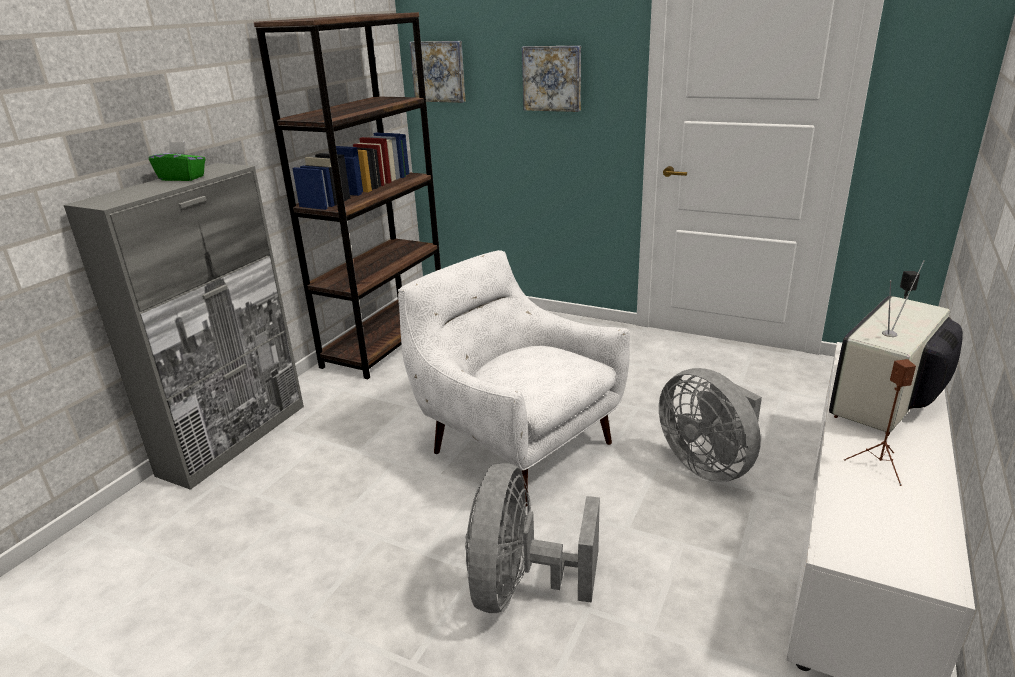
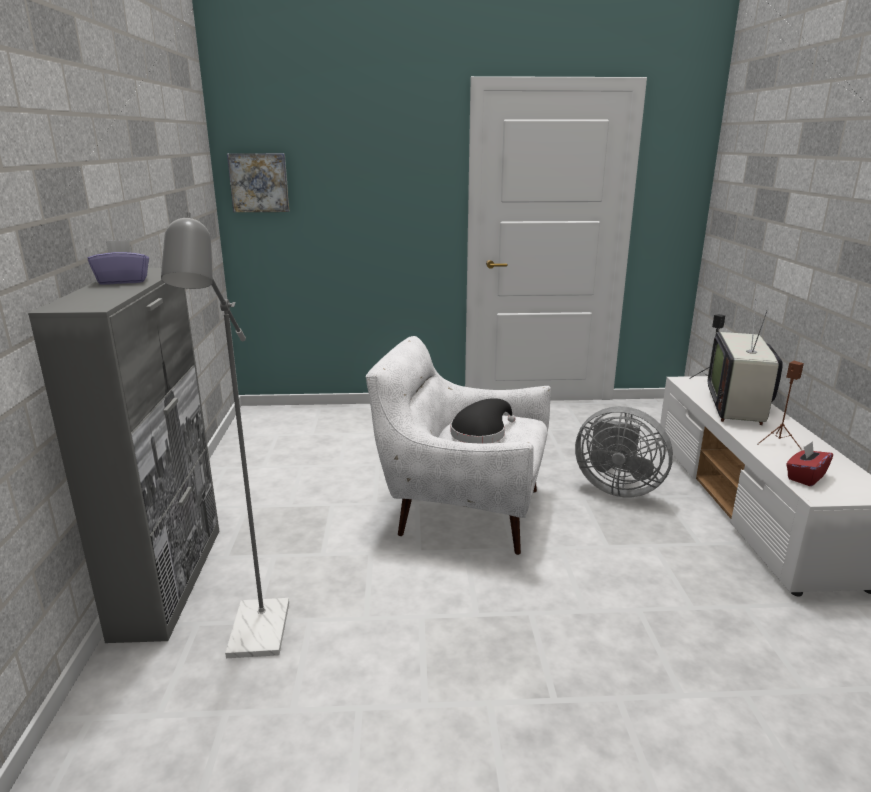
camera: 30 degrees left, 5 degrees down
green tissue box [149,142,205,181] -> purple tissue box [88,240,149,285]
brown bookcase [254,12,441,379] -> none
grey fan [465,463,600,613] -> none
picture [522,46,581,112] -> none
none -> grey floor lamp [161,212,289,658]
none -> black hat [451,398,516,443]
none -> red tissue box [786,441,833,486]

